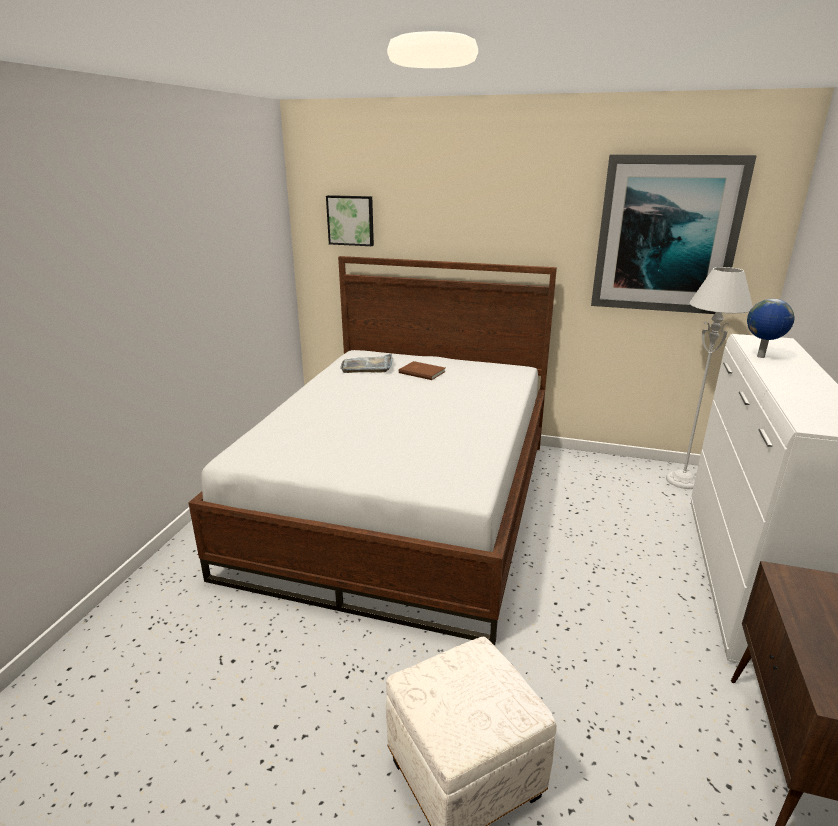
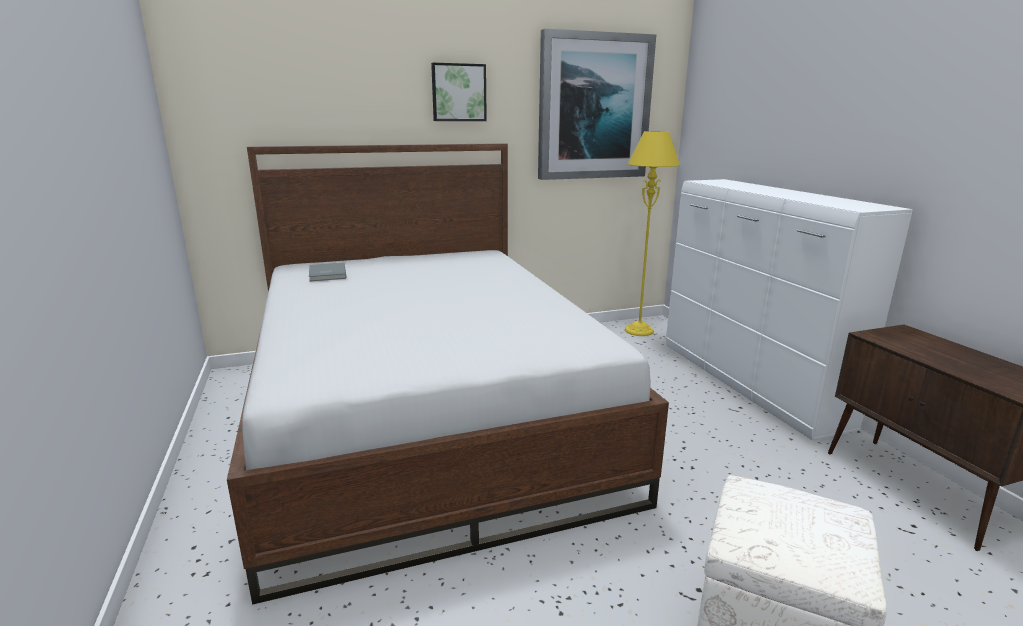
camera: 35 degrees left, 5 degrees down
picture [326,195,374,246] -> picture moved to [431,63,487,121]
grey tray [340,354,393,373] -> grey book [309,262,346,282]
brown book [399,361,446,380] -> none
grey floor lamp [666,267,753,489] -> yellow floor lamp [625,131,680,336]
globe [747,299,794,358] -> none

